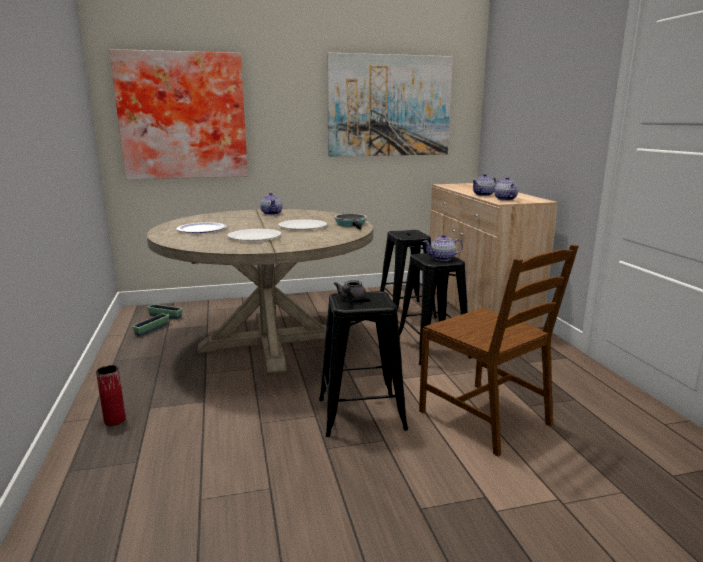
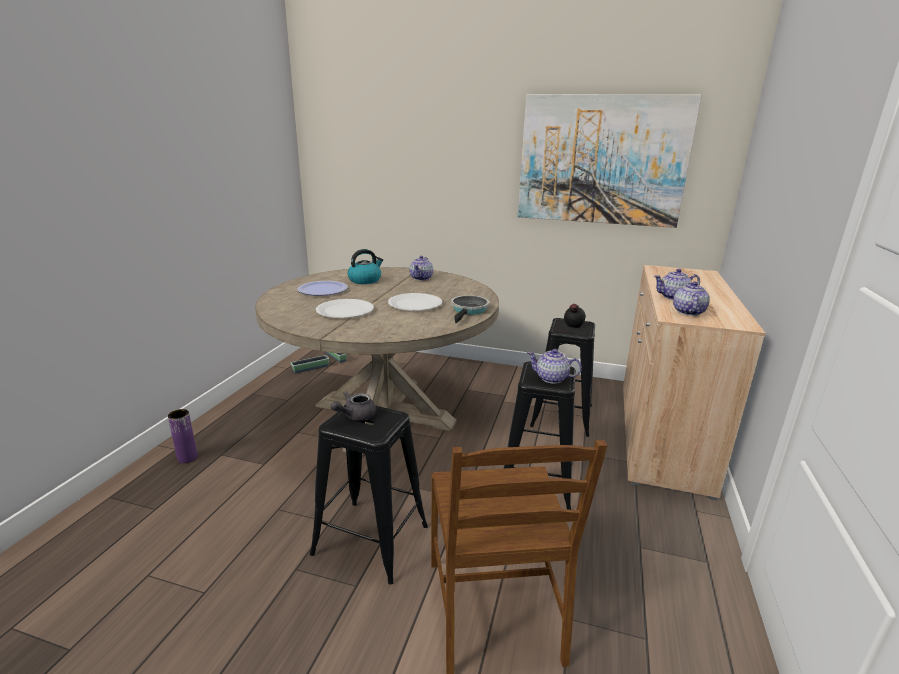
camera: 30 degrees right, 5 degrees up
red vase [96,365,126,426] -> purple vase [168,409,198,463]
picture [109,49,248,180] -> none
none -> kettle [347,249,383,284]
none -> black bottle [552,304,594,335]

